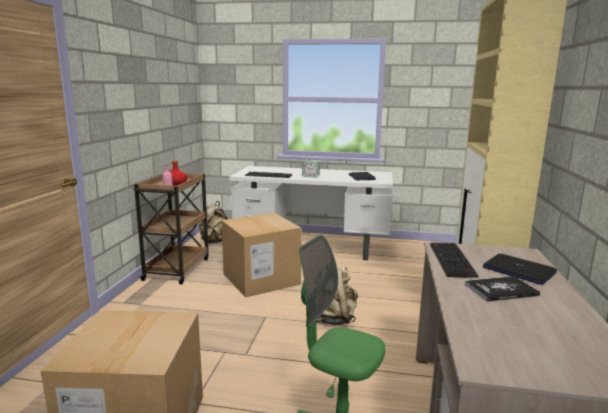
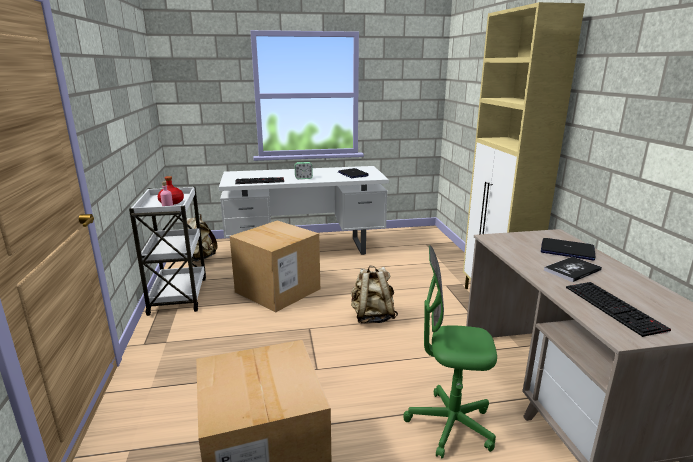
camera: 20 degrees left, 5 degrees up
brown cart [134,173,209,284] -> white cart [129,186,206,316]
keyboard [430,243,479,279] -> keyboard moved to [566,282,671,337]

